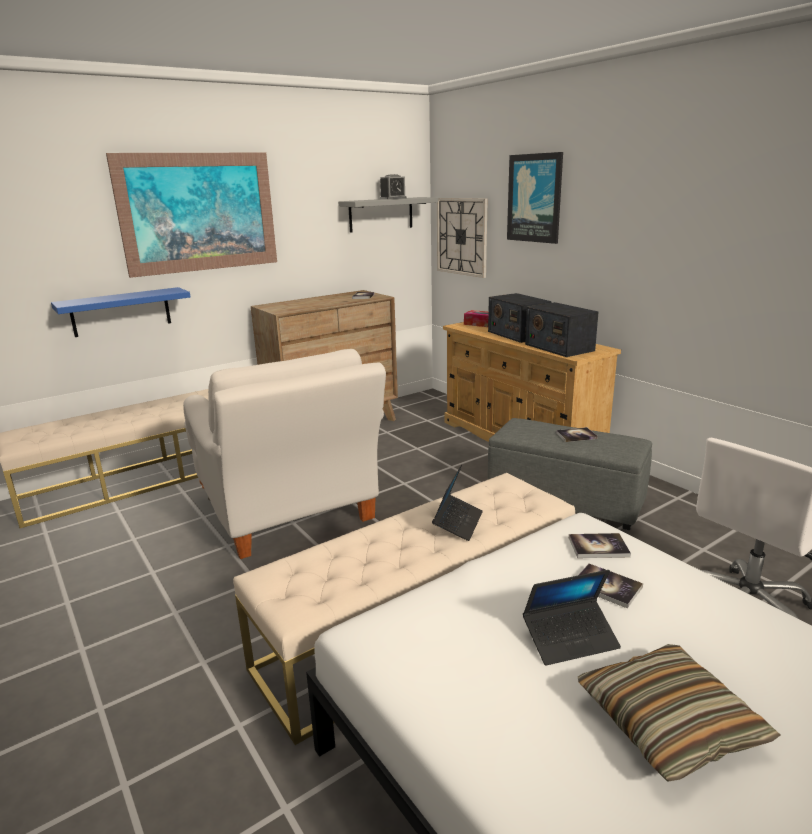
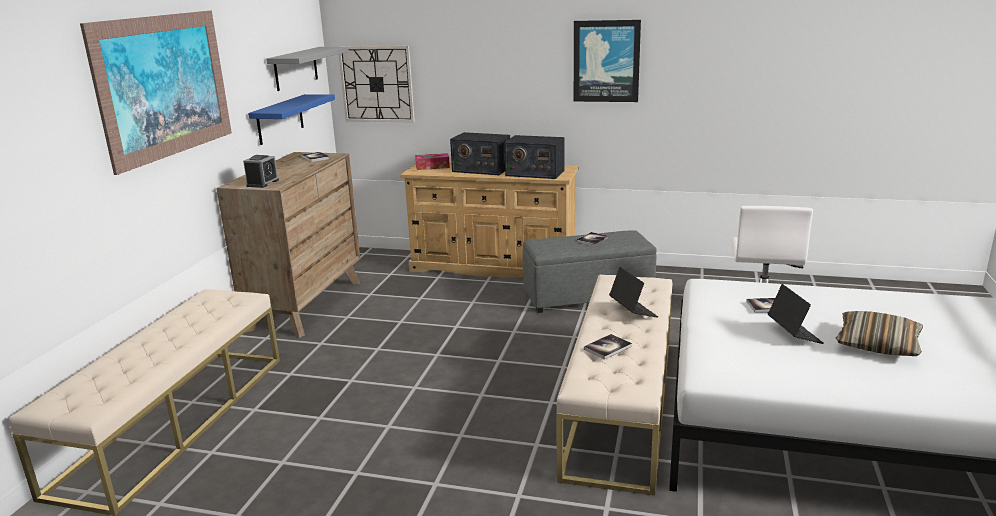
camera: 40 degrees left, 0 degrees up
blue shelf [51,287,190,337] -> blue shelf moved to [248,94,335,145]
white armchair [183,349,386,559] -> none
alarm clock [380,174,407,199] -> alarm clock moved to [243,155,279,188]
picture [507,152,563,244] -> picture moved to [574,20,641,102]
laptop [523,570,621,666] -> laptop turned 45 degrees counterclockwise [768,284,824,344]
book [569,533,631,558] -> book moved to [584,334,632,360]

